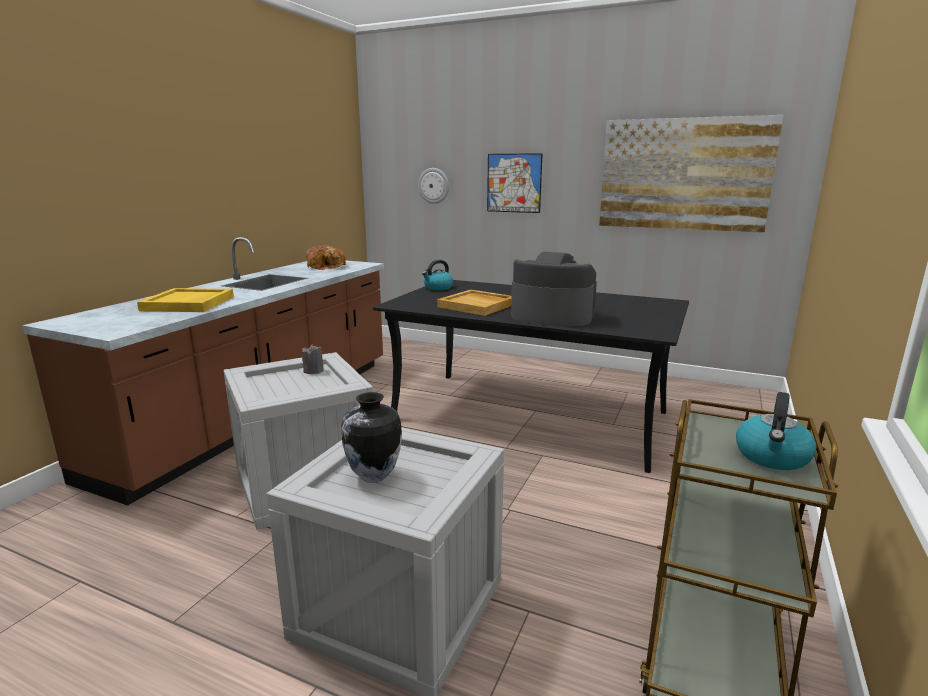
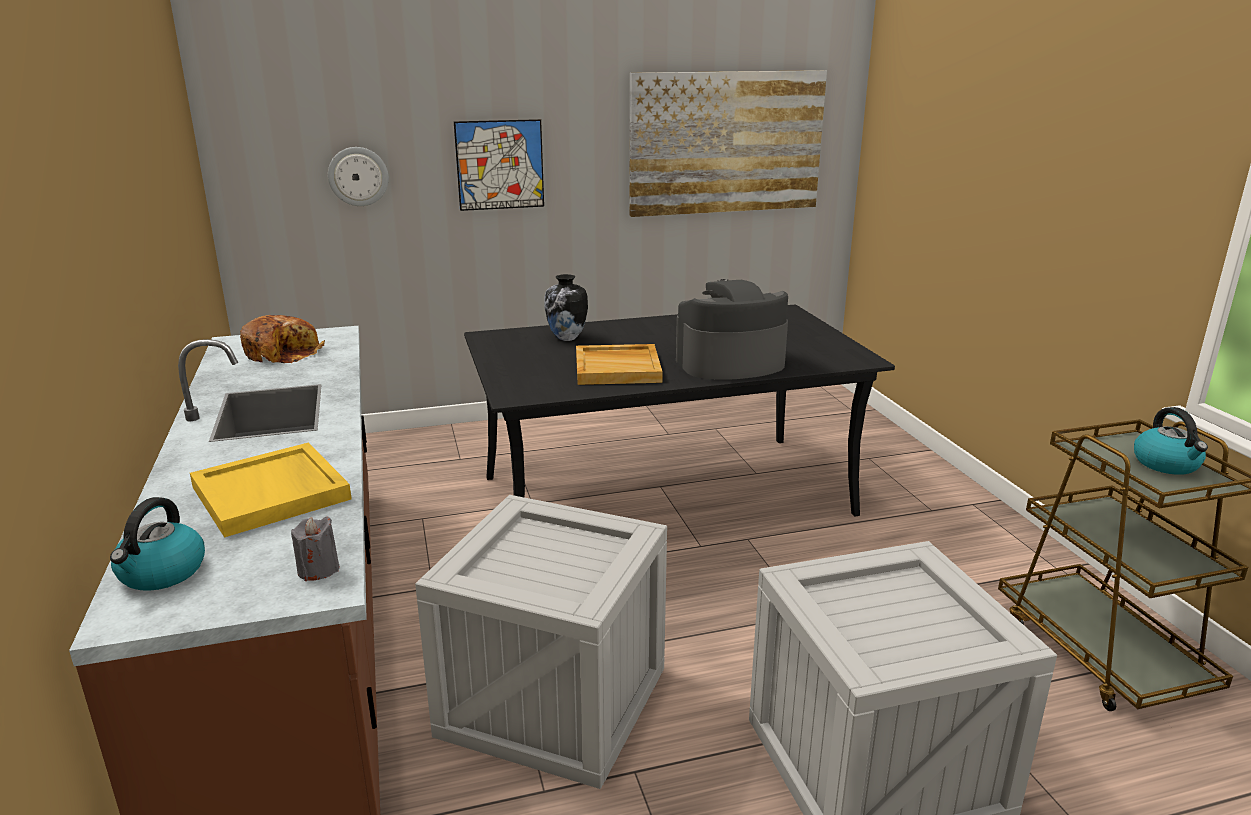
camera: 40 degrees left, 5 degrees up
grey candle [302,344,324,374] -> grey candle moved to [291,516,339,581]
vase [341,392,402,483] -> vase moved to [545,274,588,341]
kettle [422,260,453,290] -> kettle moved to [110,497,205,591]

